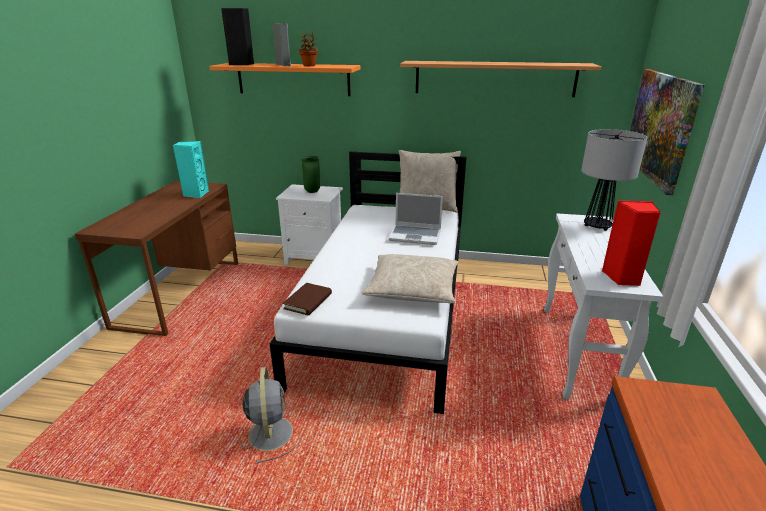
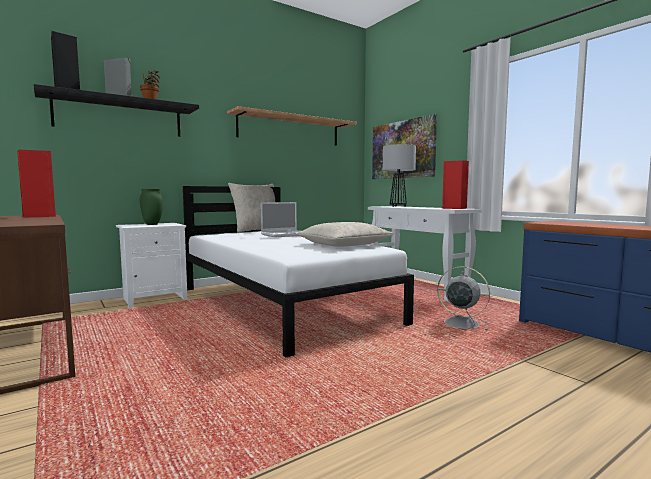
camera: 45 degrees left, 20 degrees down
turquoise speaker [173,141,209,198] -> red speaker [17,149,56,218]
orange shelf [209,63,361,96] -> black shelf [33,84,199,137]
grey fan [237,367,302,463] -> grey fan moved to [434,266,490,330]
brown book [283,283,332,316] -> none

